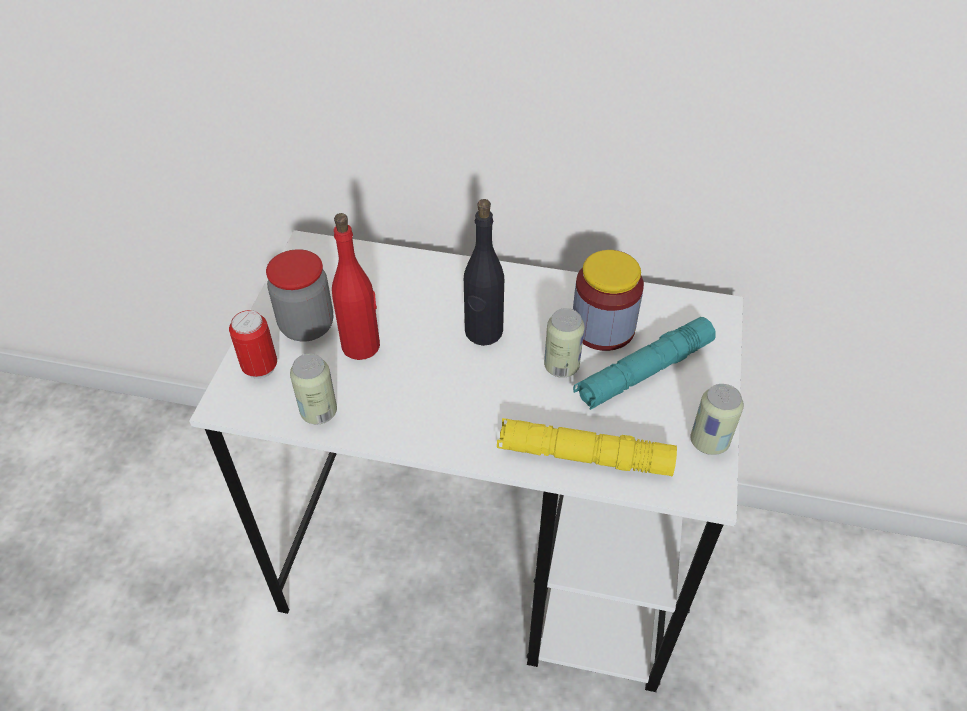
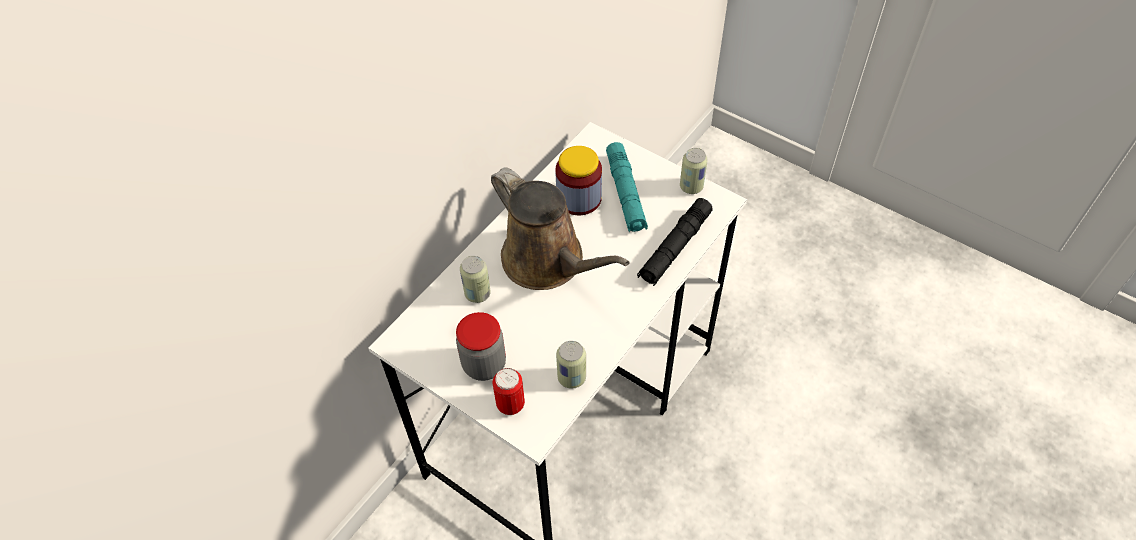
camera: 65 degrees left, 5 degrees up
red bottle [332,213,380,360] -> none
black bottle [464,199,504,346] -> brown watering can [491,167,630,290]
yellow flashlight [497,418,677,476] -> black flashlight [637,198,713,286]
can [544,308,585,378] -> can moved to [460,256,491,303]

